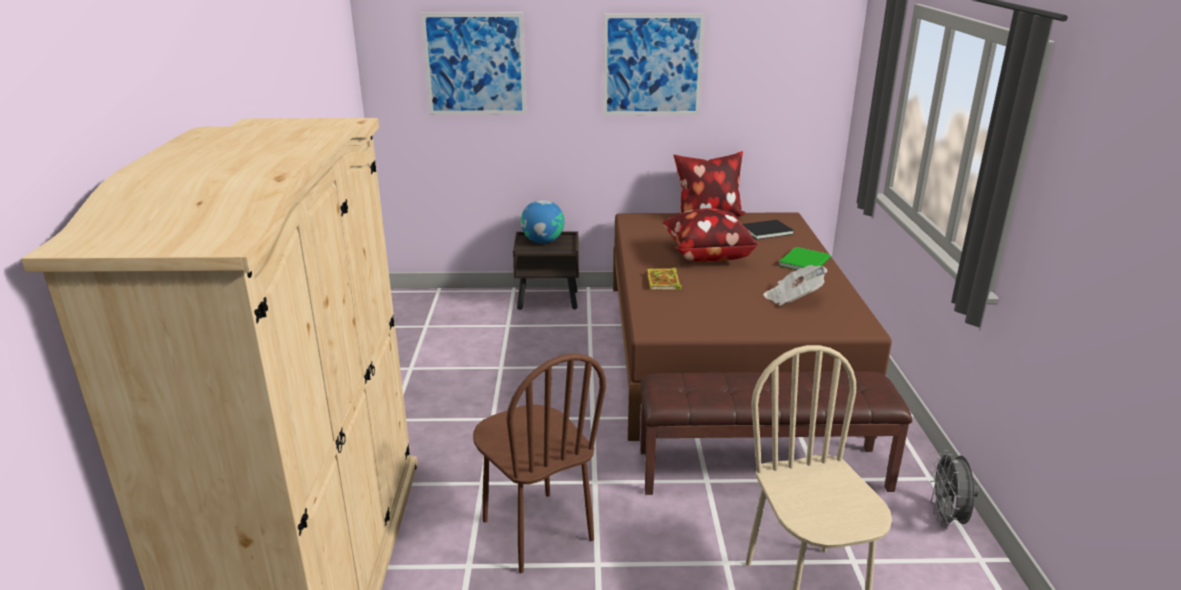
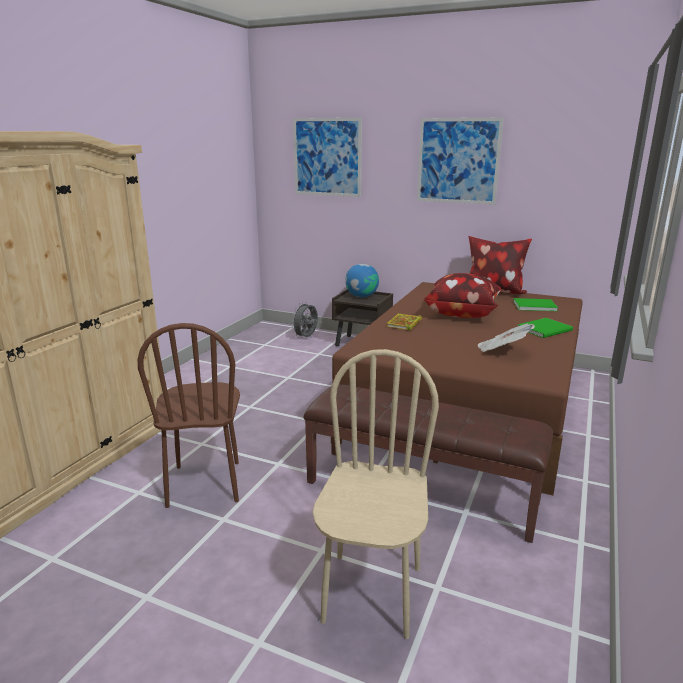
camera: 25 degrees right, 5 degrees down
black book [742,220,794,240] -> green book [513,298,558,311]
grey fan [930,450,979,527] -> grey fan moved to [291,302,318,338]

